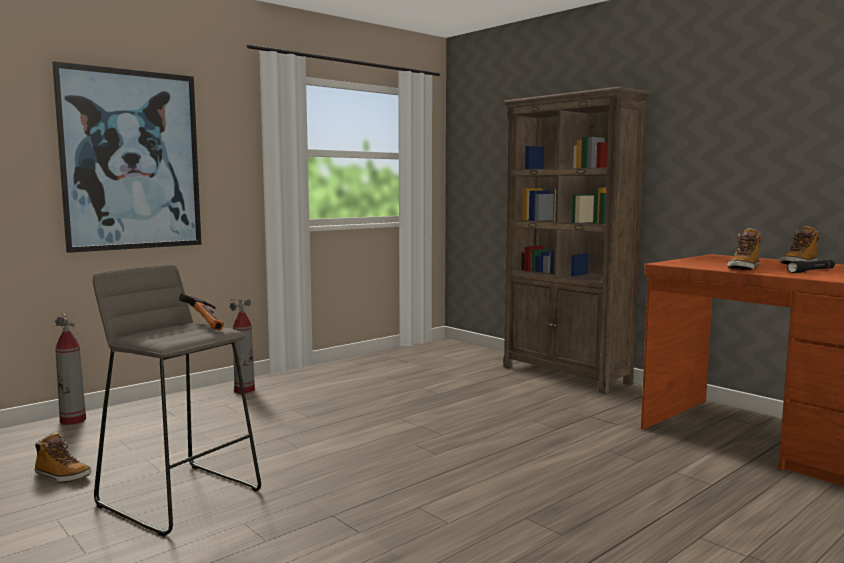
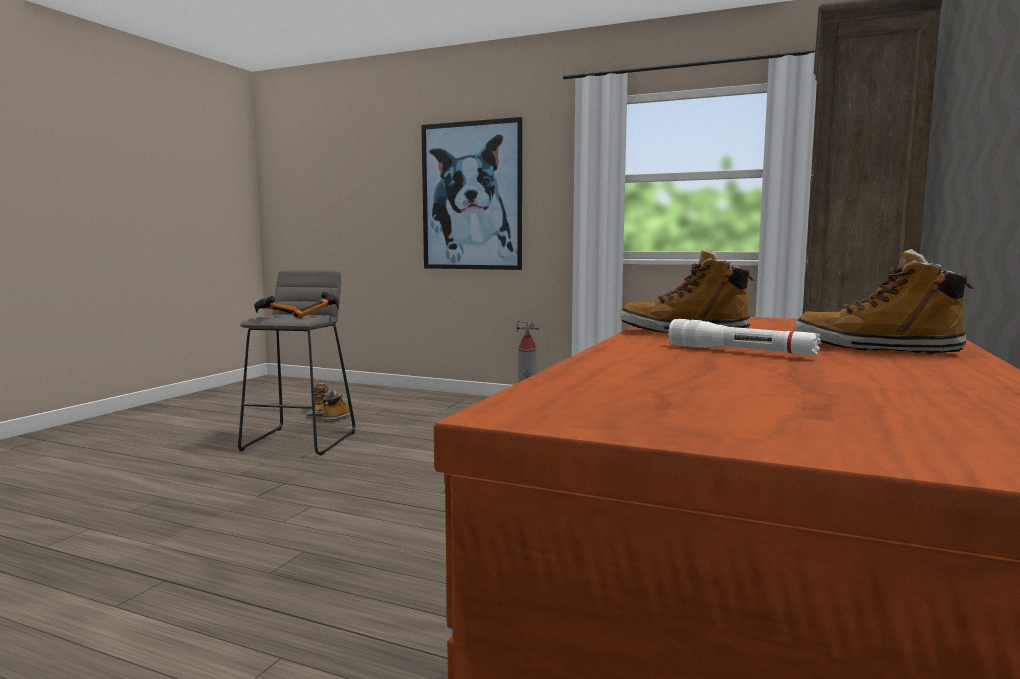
camera: 65 degrees right, 0 degrees up
fire extinguisher [55,313,86,425] -> none
black flashlight [787,260,835,273] -> white flashlight [668,319,821,356]
none -> hammer [254,296,297,314]
none -> boot [323,389,354,422]

